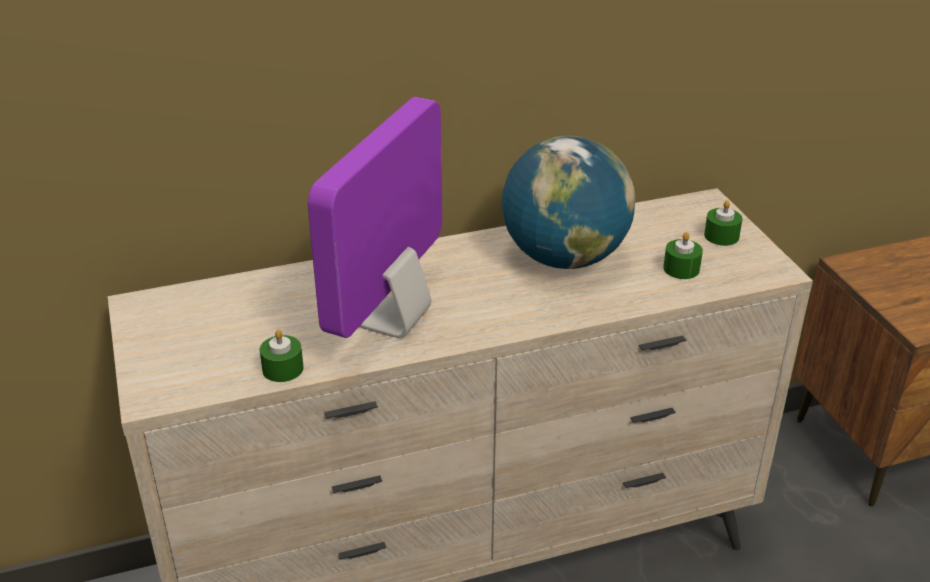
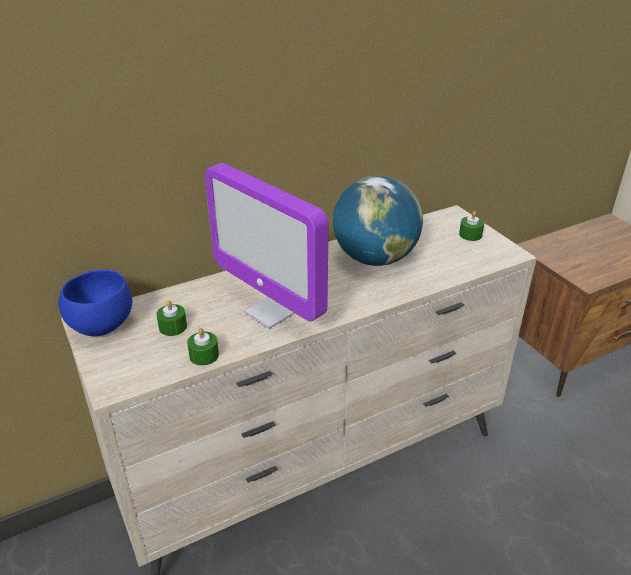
camera: 10 degrees left, 0 degrees up
monitor [308,97,442,338] -> monitor turned 60 degrees counterclockwise [205,163,328,329]
green candle [663,232,703,279] -> green candle moved to [156,300,187,336]
none -> blue bowl [58,269,132,336]

